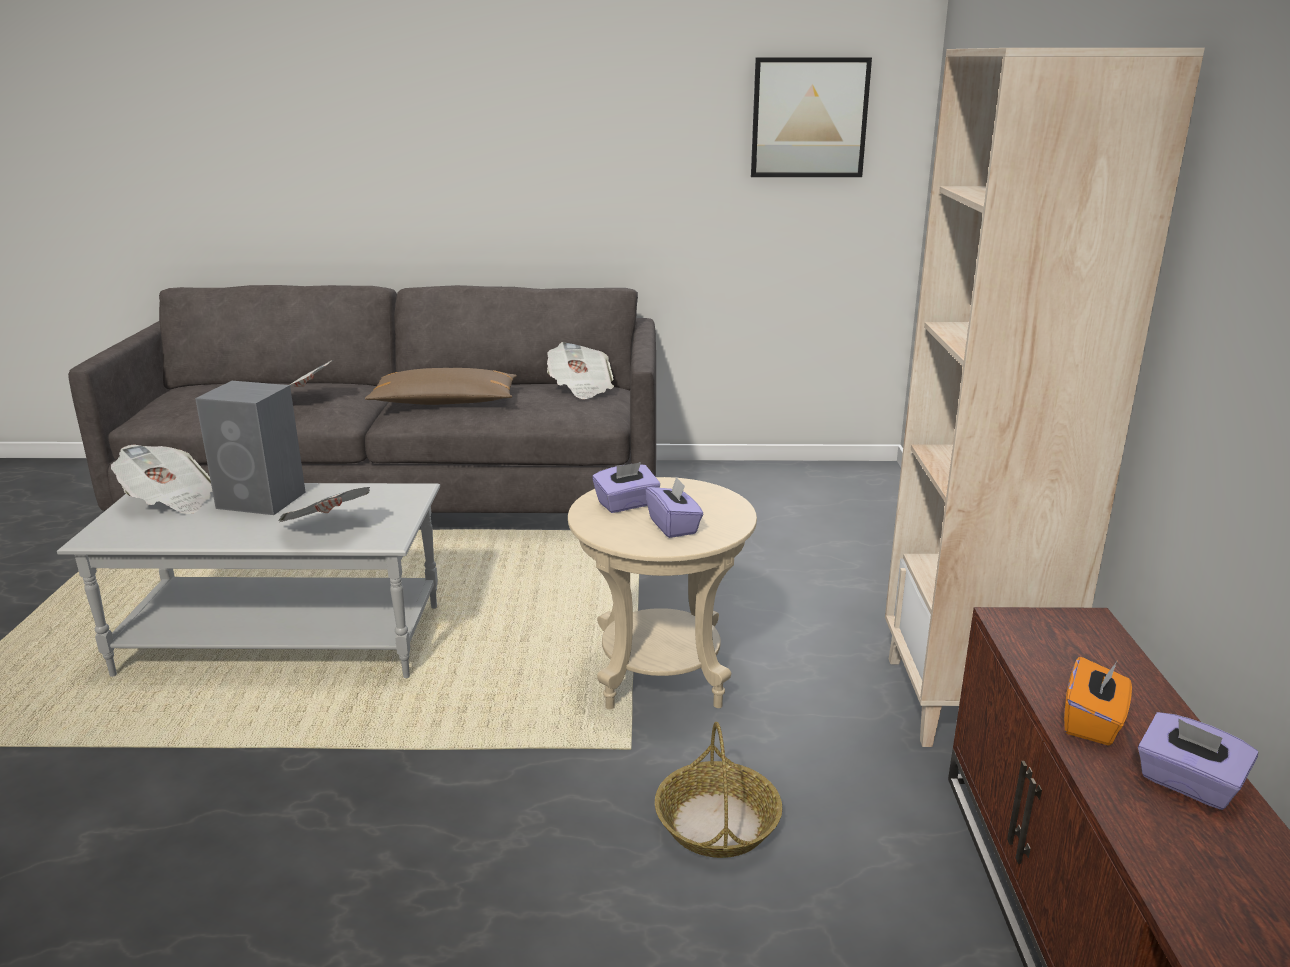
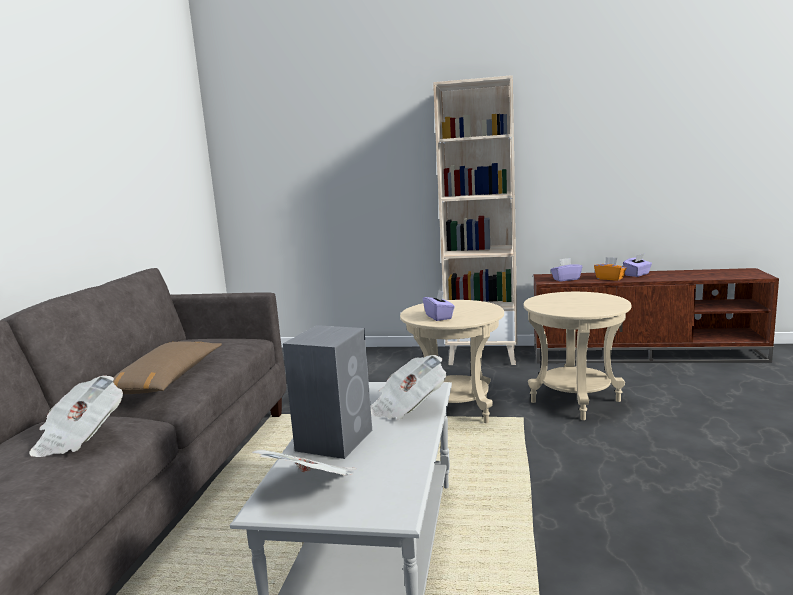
camera: 80 degrees left, 10 degrees down
newspaper [547,342,614,399] -> none
purple tissue box [645,476,703,538] -> purple tissue box moved to [551,258,582,281]
basket [655,722,782,858] -> beige side table [524,292,631,420]
picture [751,57,872,177] -> none

